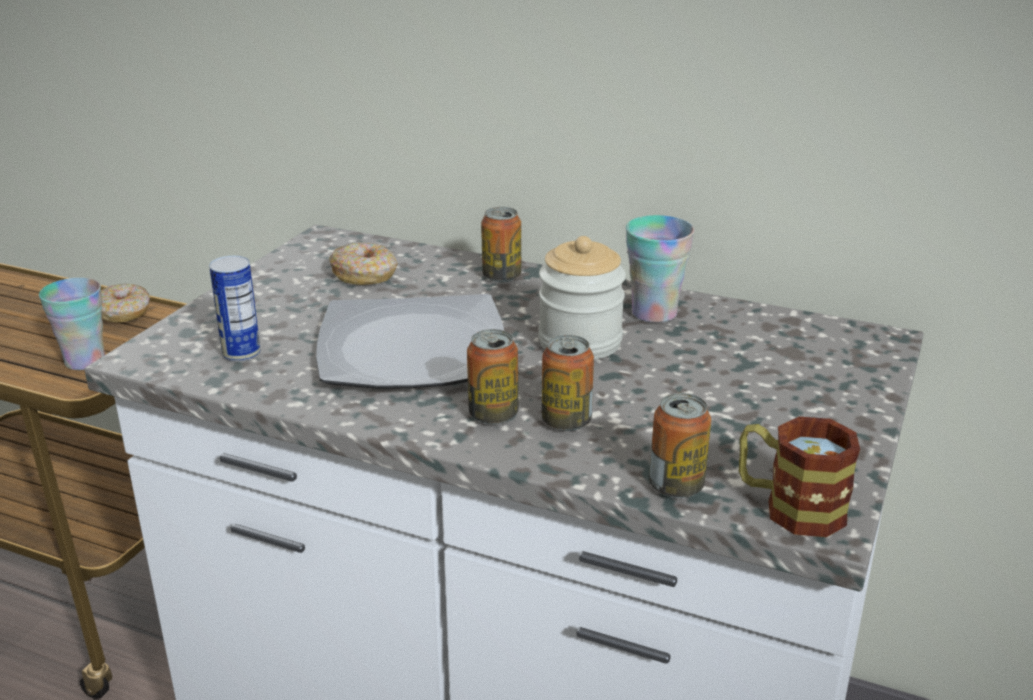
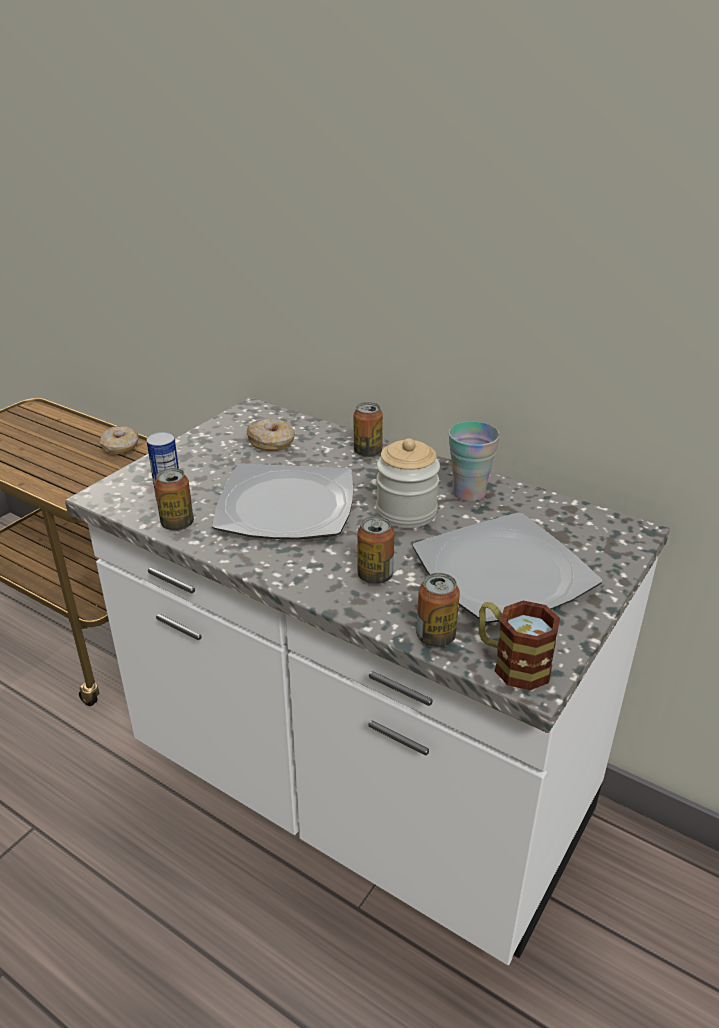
camera: 10 degrees right, 5 degrees up
cup [39,278,105,370] -> none
can [467,329,518,424] -> can moved to [154,468,194,531]
none -> plate [413,512,602,623]

